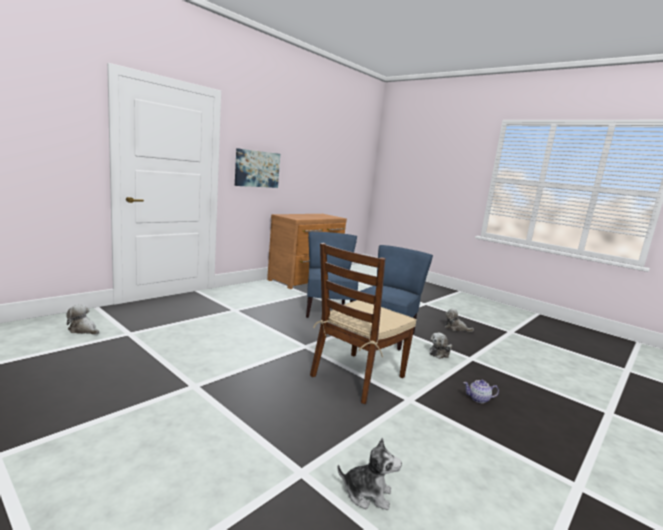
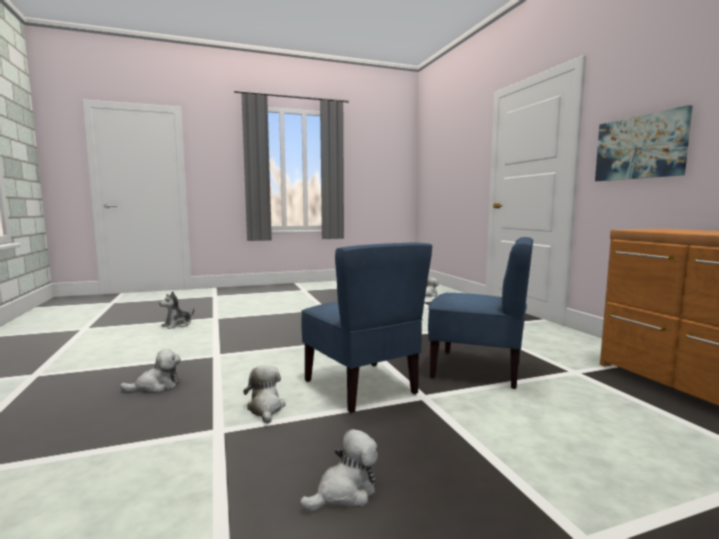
camera: 120 degrees right, 5 degrees down
brown chair [310,243,417,404] -> none
teapot [463,380,499,403] -> plush toy [120,349,181,392]

